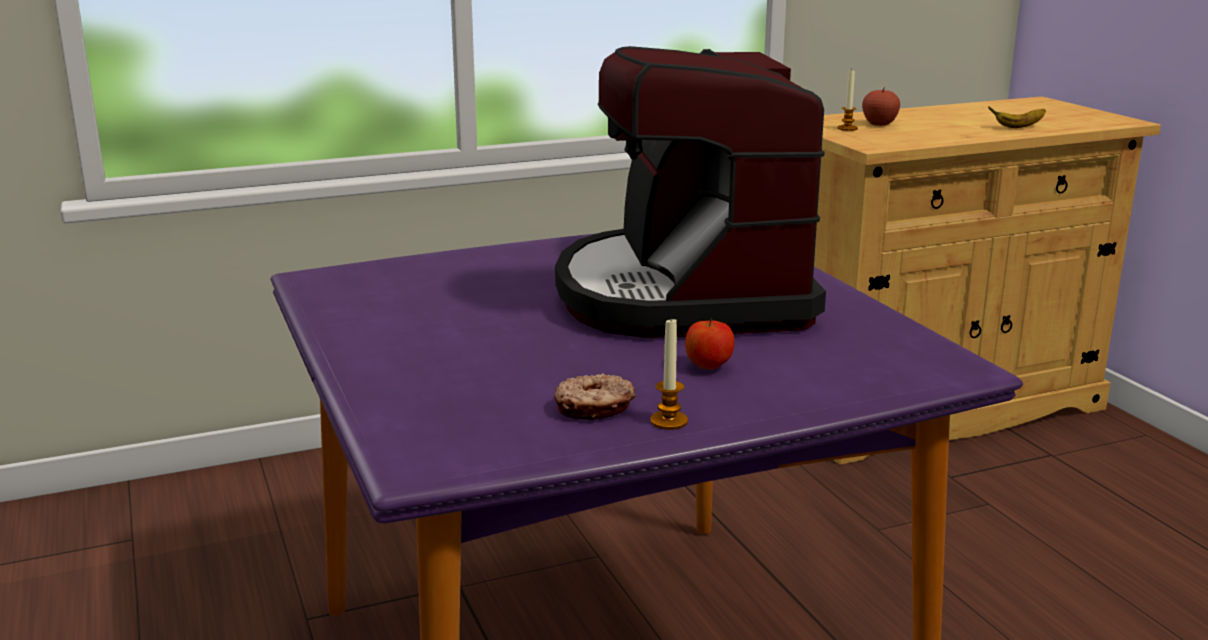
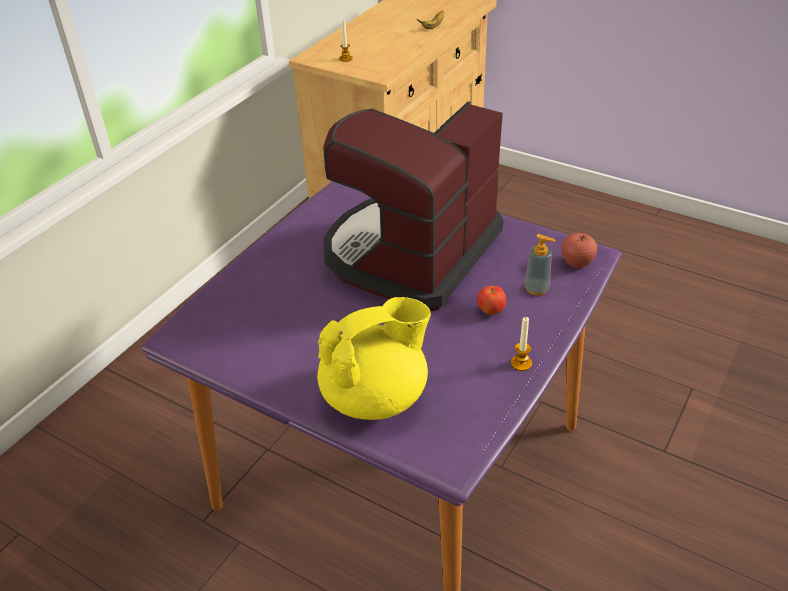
camera: 35 degrees left, 20 degrees up
donut [554,373,636,420] -> none
coffee machine [555,46,826,338] -> coffee machine turned 75 degrees clockwise [323,101,503,311]
apple [862,87,900,126] -> apple moved to [562,233,597,268]
none -> yellow teapot [317,297,431,420]
none -> soap dispenser [524,234,556,296]

